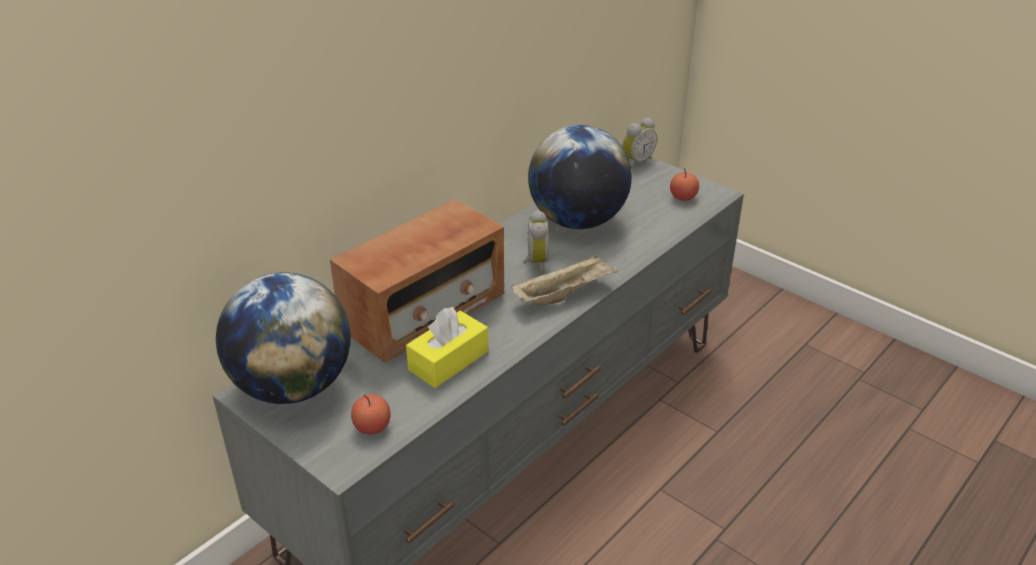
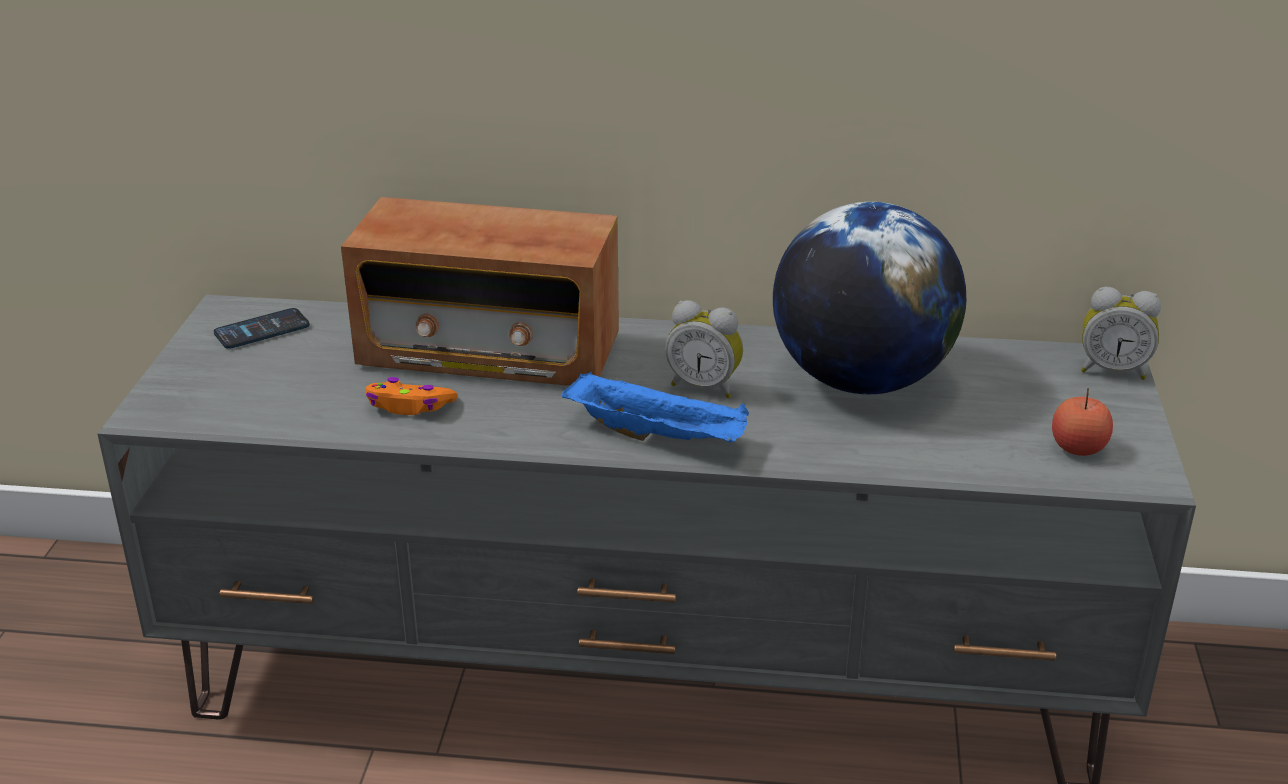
camera: 55 degrees right, 5 degrees down
globe [216,272,351,404] -> phone [214,308,310,349]
apple [351,394,390,435] -> none
yellow tissue box [406,307,488,388] -> orange game controller [366,377,458,415]
beige tray [512,254,617,305] -> blue tray [562,371,749,442]
alarm clock [523,210,549,273] -> alarm clock turned 60 degrees clockwise [665,300,743,398]

